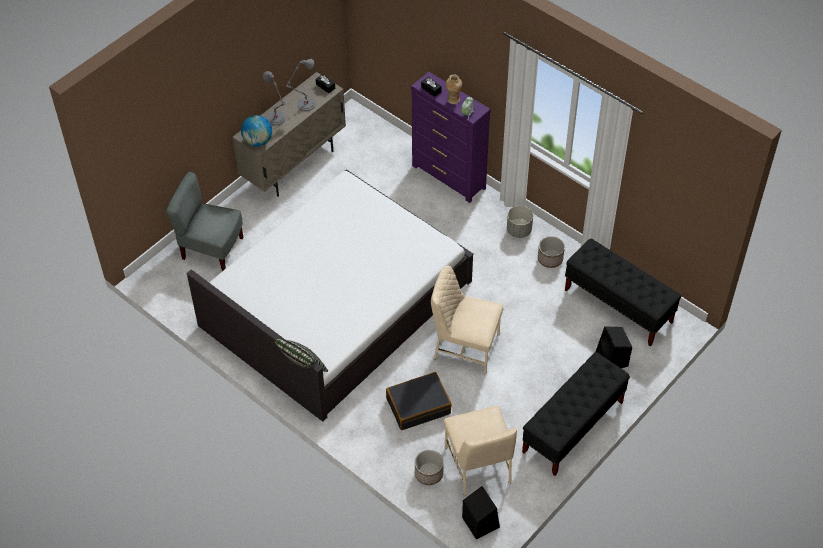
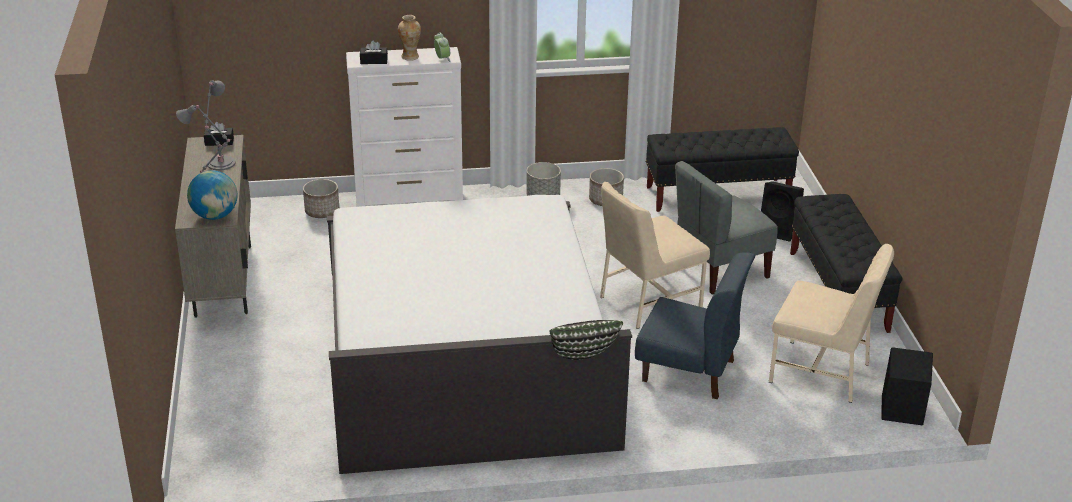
camera: 50 degrees left, 20 degrees down
grey chair [166,172,243,271] -> grey chair moved to [675,161,778,294]
black suitcase [386,372,452,430] -> blue chair [635,253,755,399]
purple dresser [411,72,491,203] -> white dresser [346,47,463,207]
planter [415,450,444,485] -> planter moved to [303,179,339,218]

